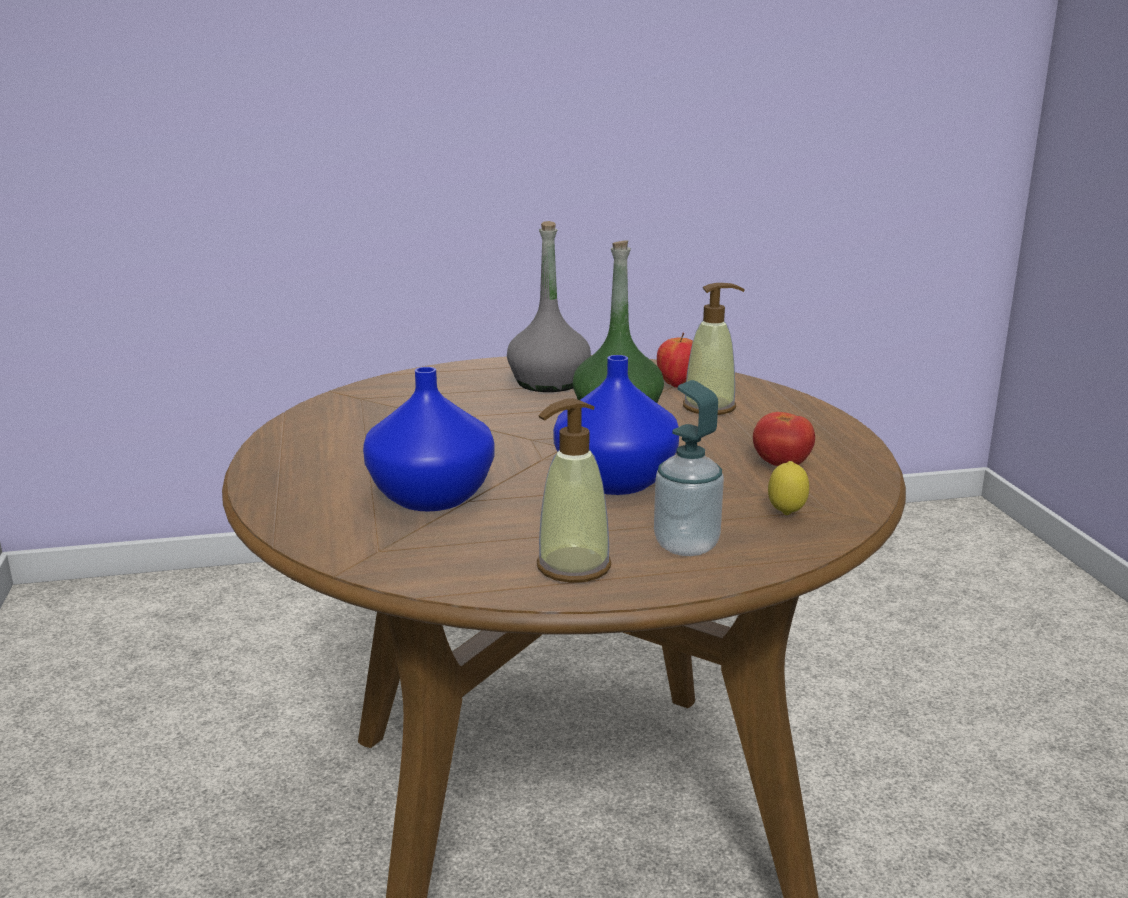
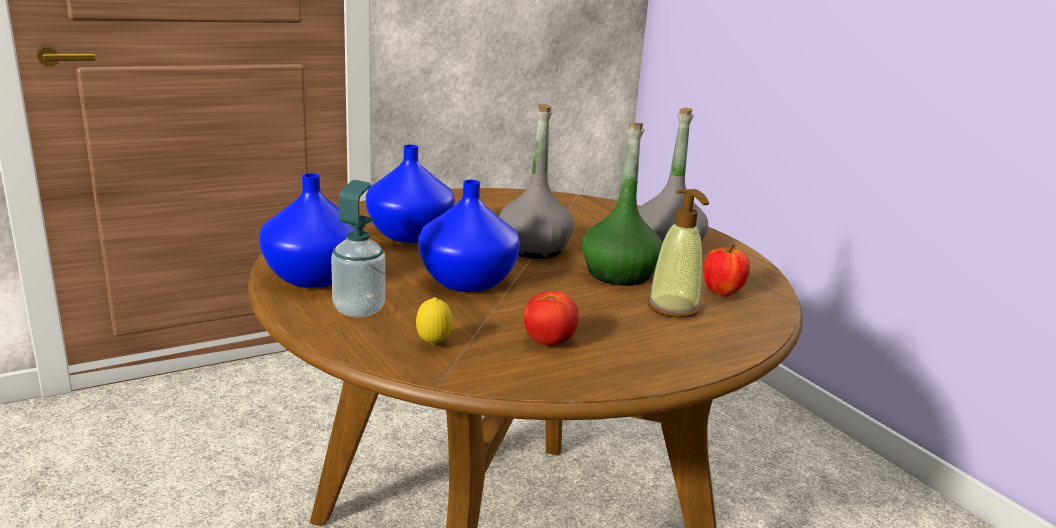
camera: 70 degrees right, 0 degrees up
soap dispenser [537,398,612,583] -> blue vase [259,173,364,288]
none -> grey bottle [499,103,574,259]

